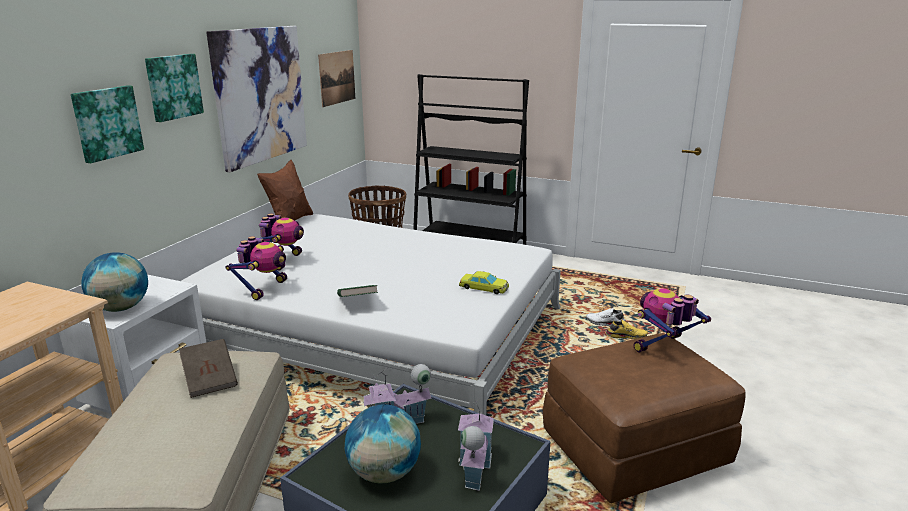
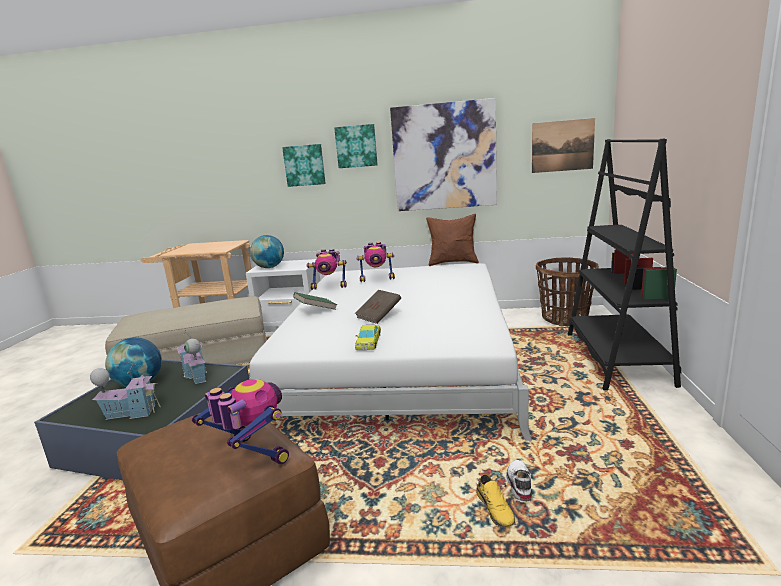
camera: 75 degrees right, 5 degrees down
brown book [179,339,238,398] -> brown book moved to [355,290,401,324]

